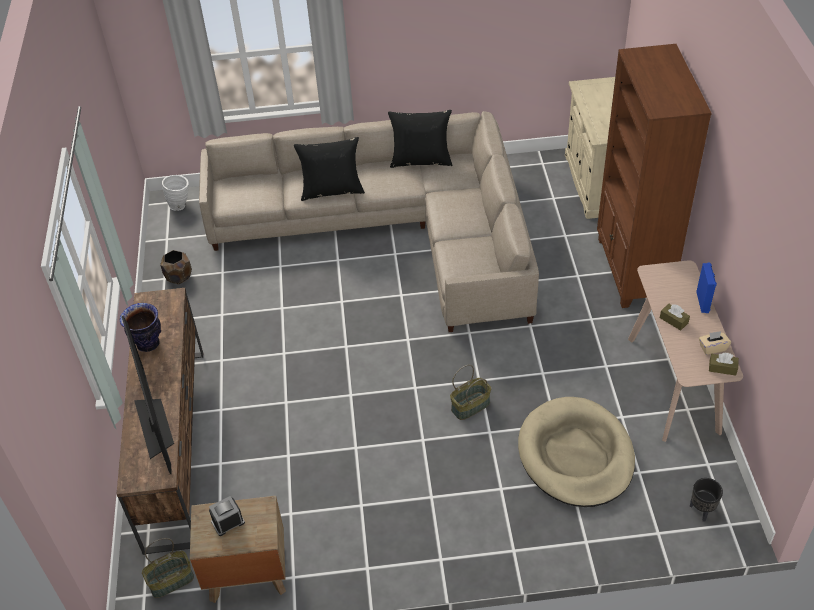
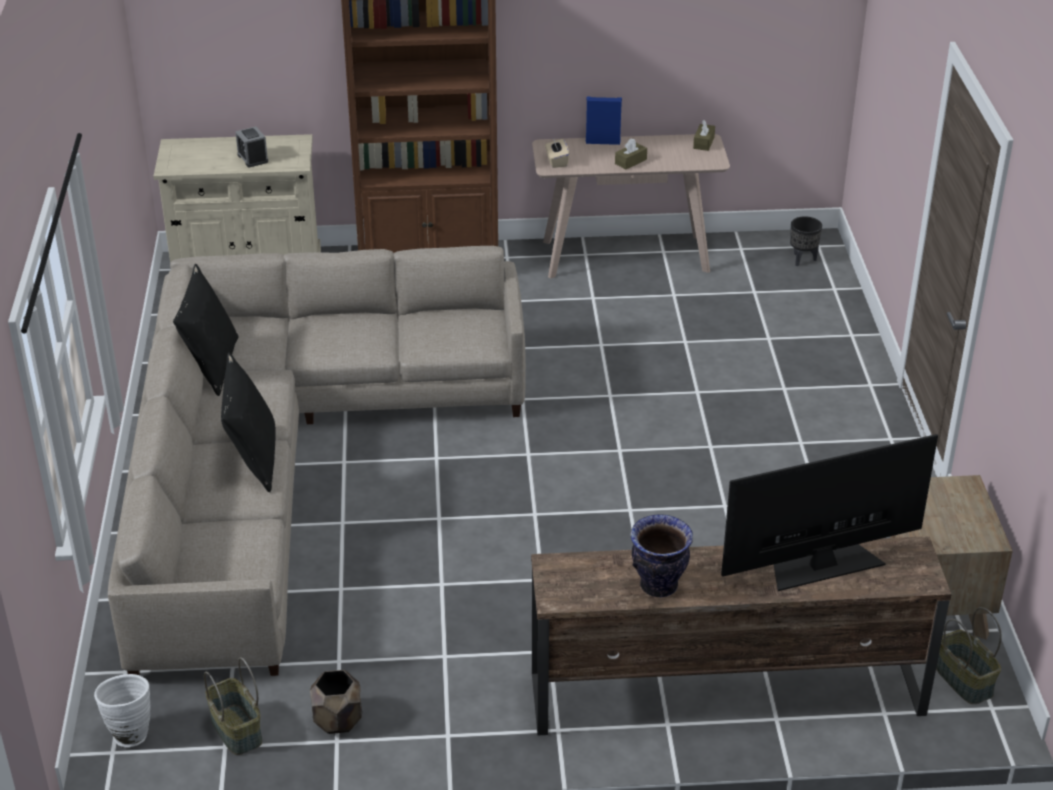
camera: 90 degrees left, 10 degrees down
alarm clock [209,496,245,536] -> alarm clock moved to [235,126,268,167]
basket [450,365,491,420] -> basket moved to [204,657,262,755]
beige dog bed [518,397,635,507] -> none
beige tissue box [699,331,731,355] -> beige tissue box moved to [545,138,569,168]

